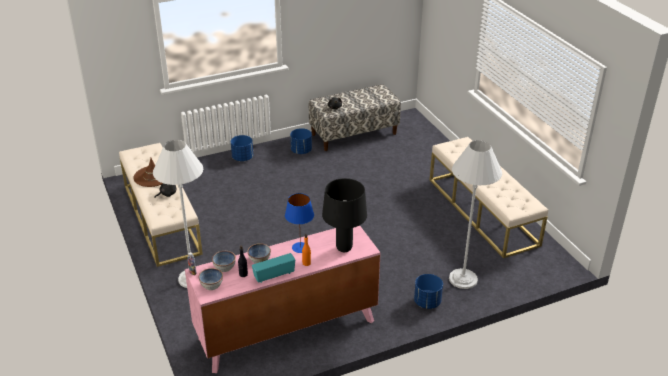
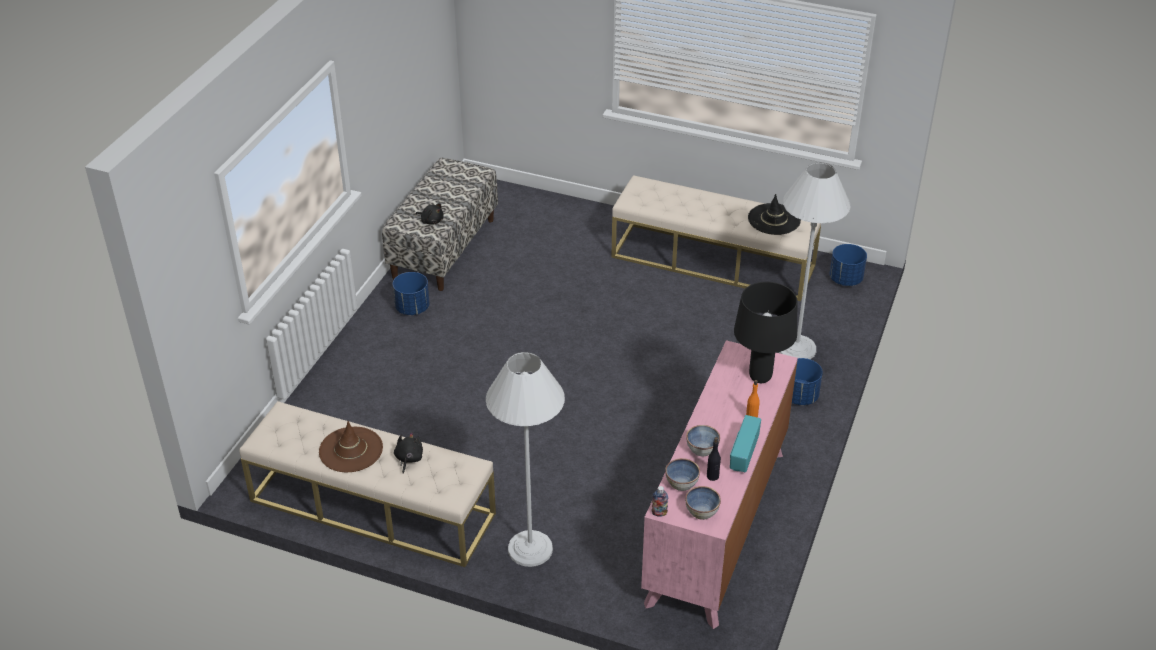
camera: 45 degrees left, 5 degrees up
blue planter [231,135,253,161] -> blue planter moved to [829,244,867,286]
blue table lamp [285,193,314,253] -> none
none -> black hat [748,194,801,235]

